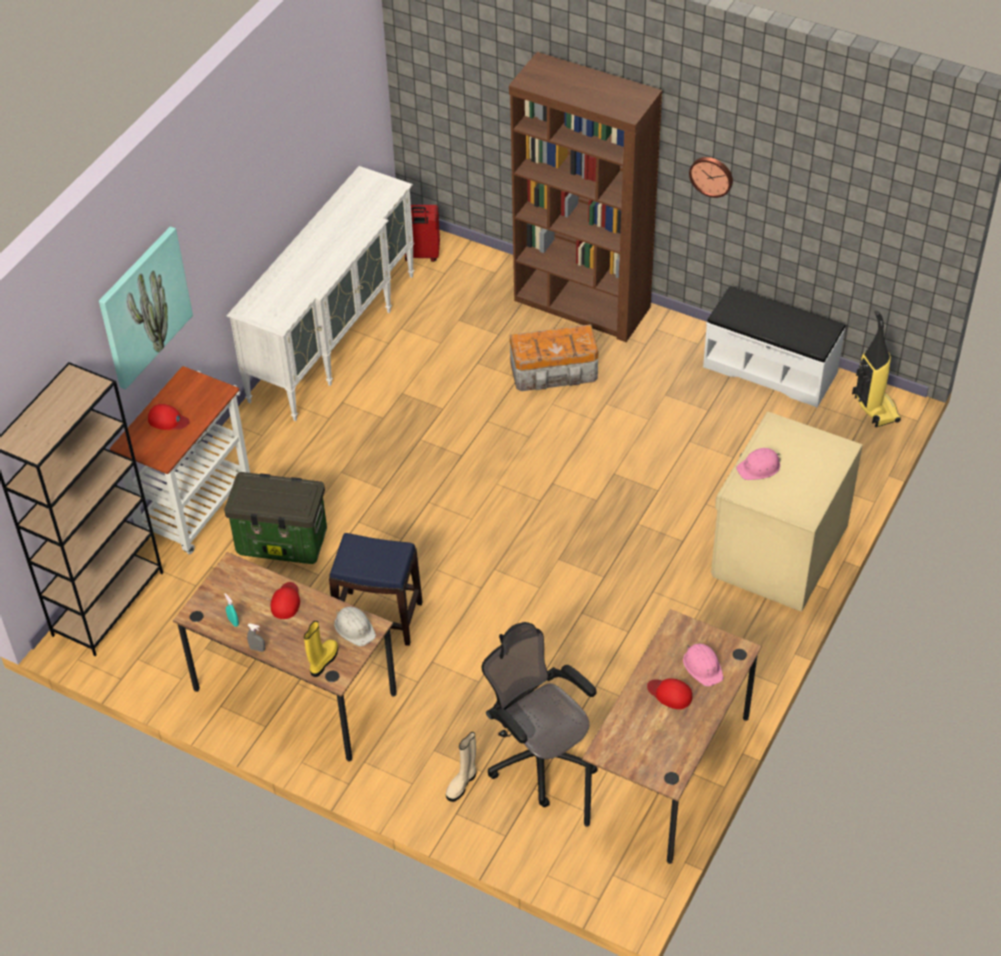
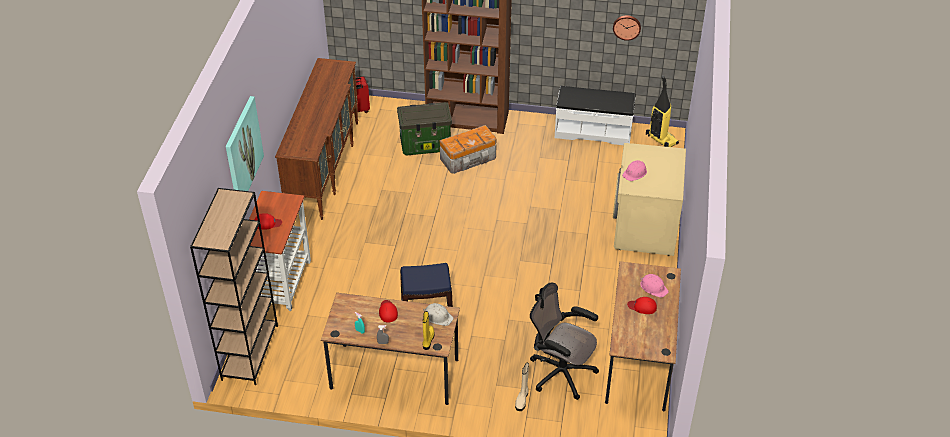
camera: 20 degrees left, 5 degrees down
storage box [224,472,327,564] -> storage box moved to [397,102,452,155]
white cabinet [227,166,415,421] -> brown cabinet [275,58,359,220]
wall clock [689,157,733,198] -> wall clock moved to [613,15,641,41]

